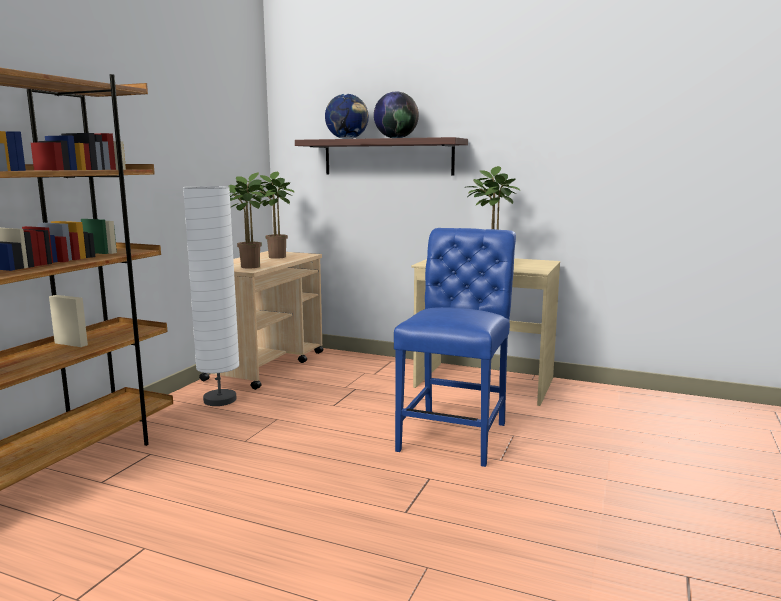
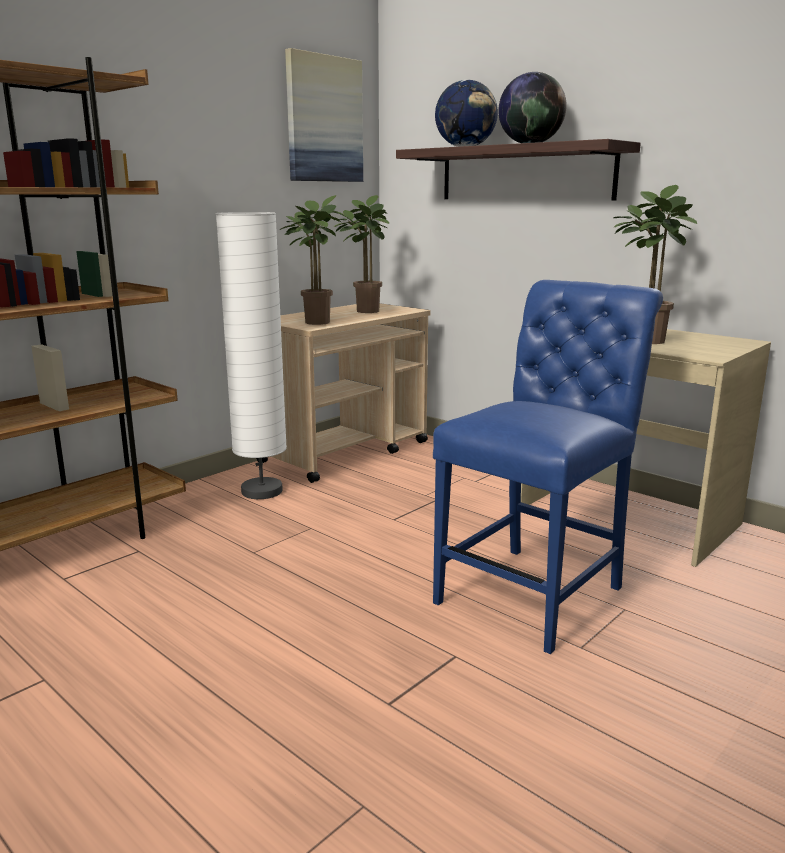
camera: 20 degrees right, 5 degrees up
none -> picture [285,48,363,182]

